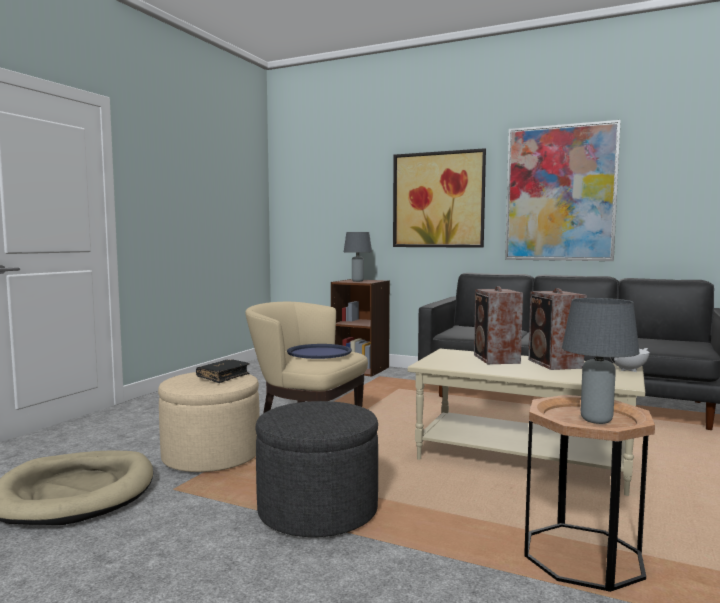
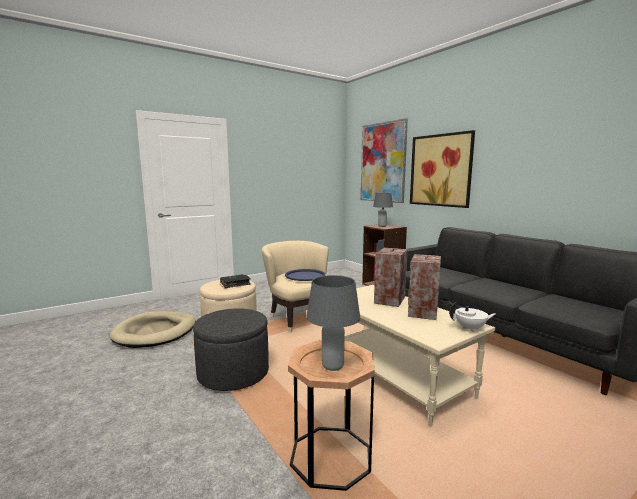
camera: 30 degrees right, 5 degrees up
picture [505,120,621,261] -> picture moved to [361,118,408,203]

